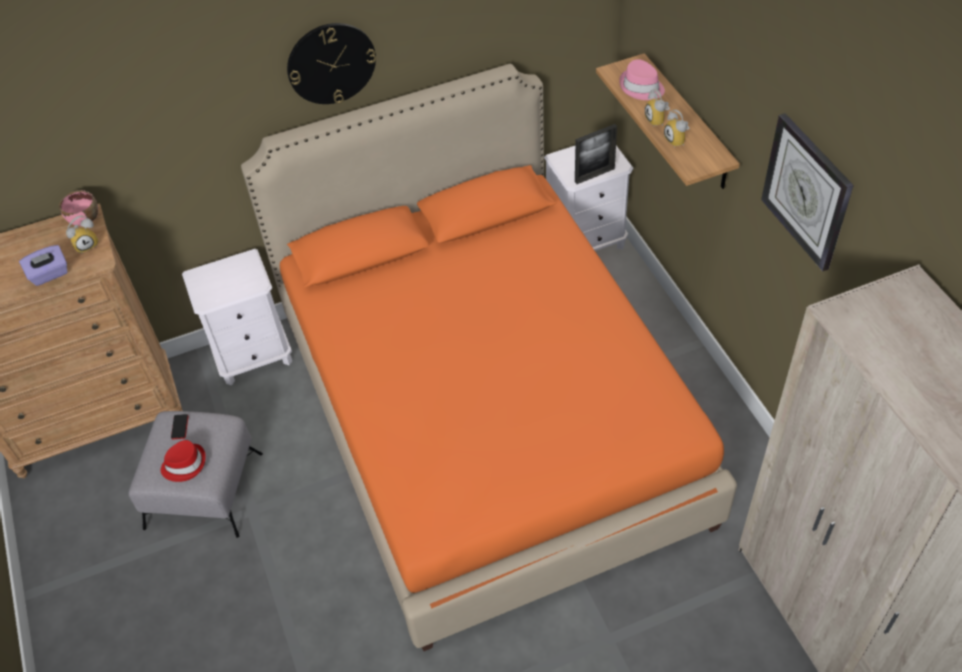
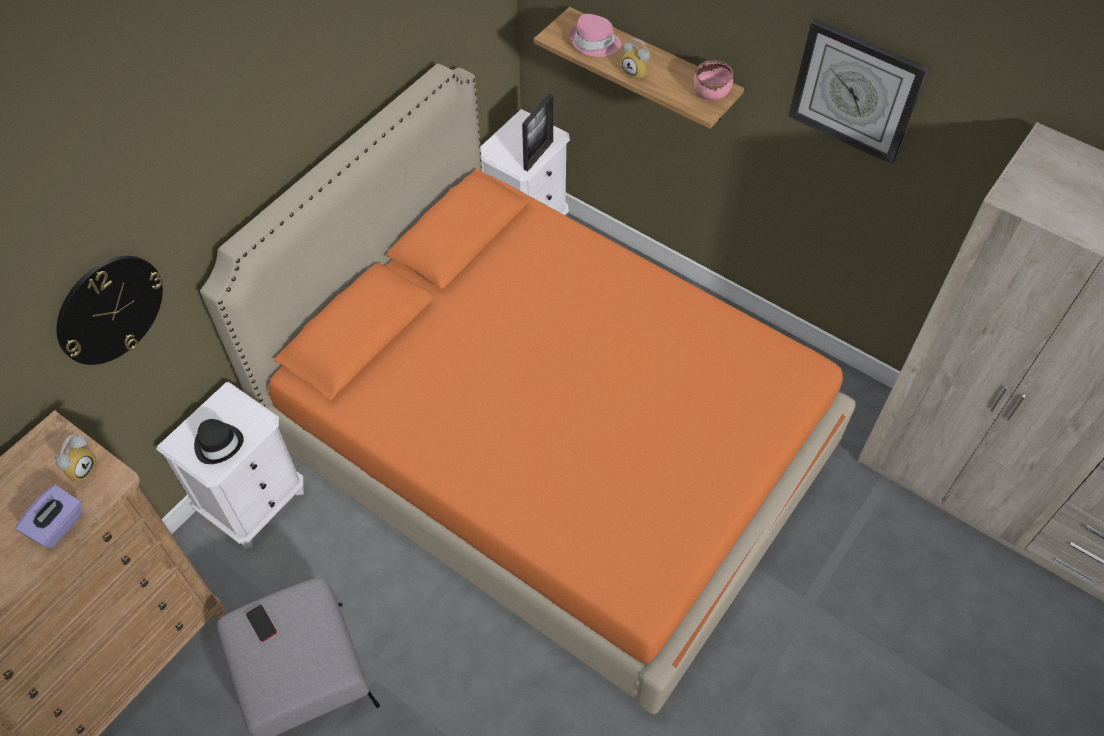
camera: 35 degrees left, 5 degrees up
pink bowl [59,190,98,226] -> pink bowl moved to [694,60,734,101]
red hat [161,440,206,482] -> none
wall clock [287,23,376,104] -> wall clock moved to [57,256,163,365]
alarm clock [664,109,689,147] -> none
none -> black hat [194,419,244,464]

